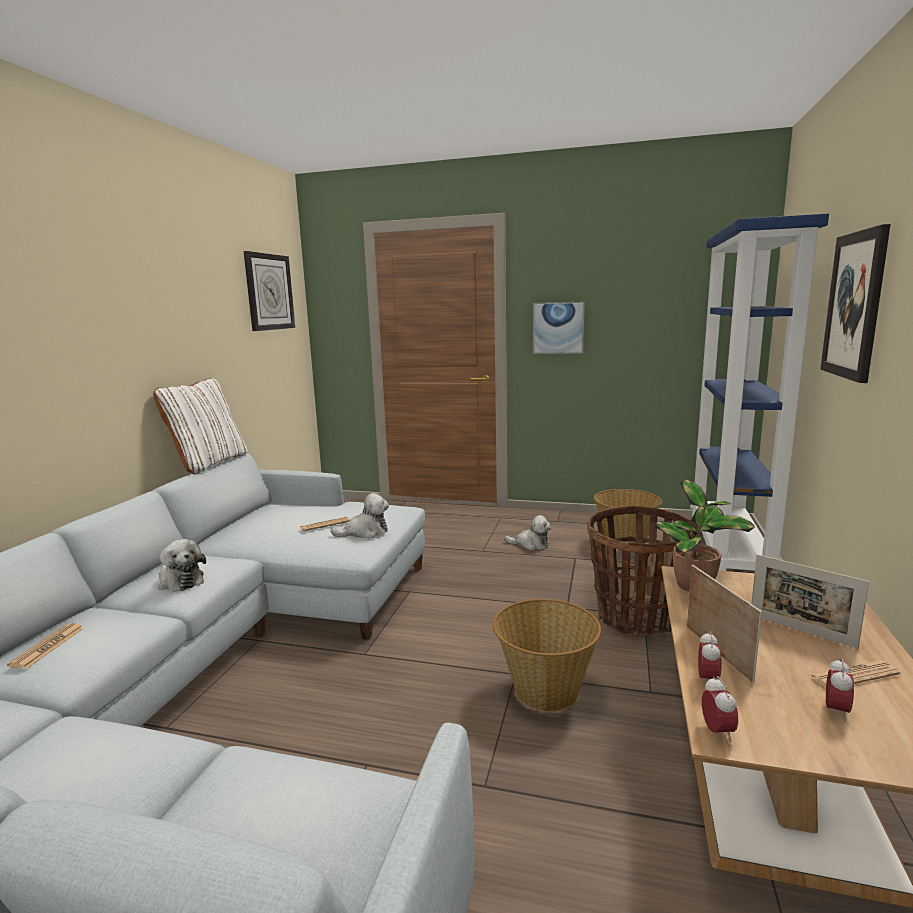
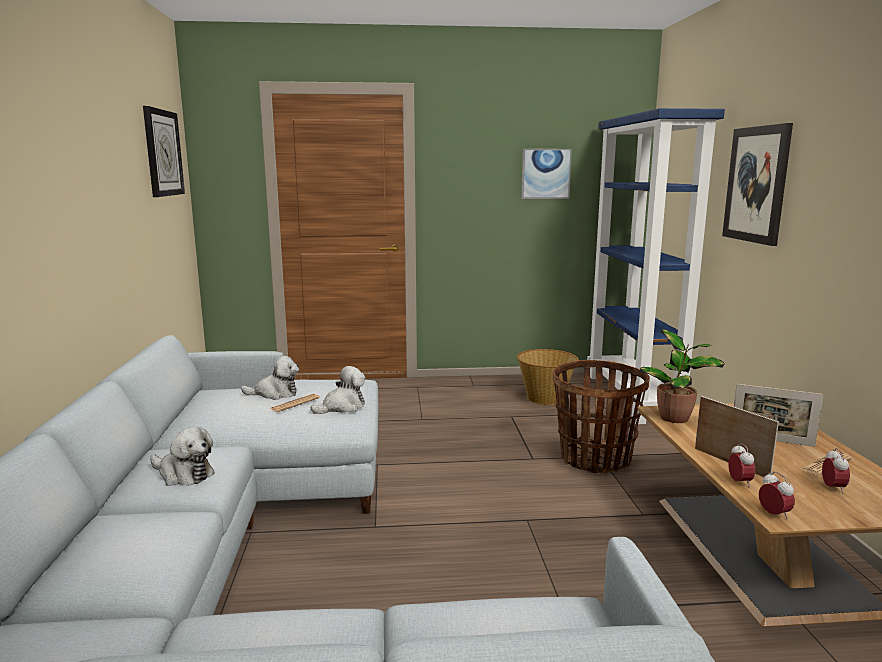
camera: 20 degrees left, 0 degrees up
newspaper [7,623,84,668] -> none
white pillow [153,378,248,474] -> none
basket [493,599,601,712] -> none
plush toy [505,515,552,550] -> plush toy moved to [241,356,299,400]
picture [533,302,584,354] -> picture moved to [521,149,572,199]

